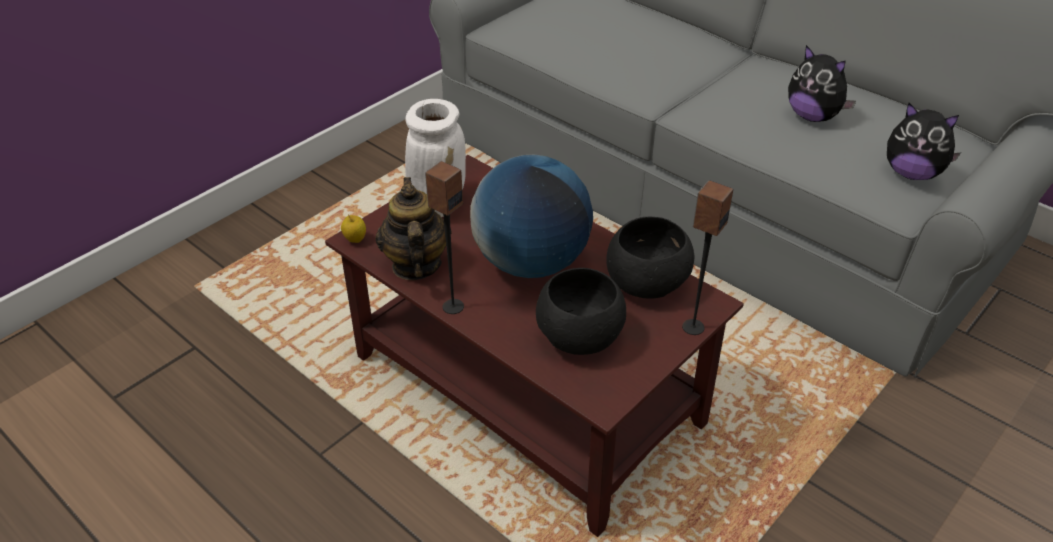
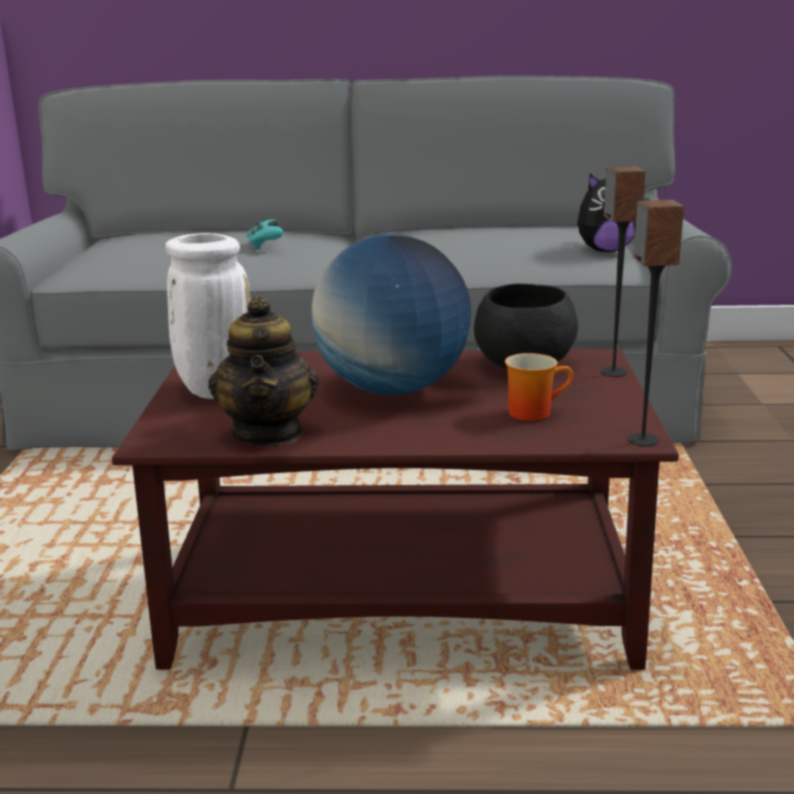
camera: 40 degrees left, 20 degrees down
apple [341,214,366,243] -> none
teapot [375,177,452,280] -> teapot turned 135 degrees counterclockwise [208,295,319,446]
speaker [425,161,464,314] -> speaker moved to [627,200,684,447]
black bowl [536,268,626,355] -> mug [505,353,573,421]
plush toy [788,45,856,122] -> none
none -> turquoise game controller [247,219,283,249]

